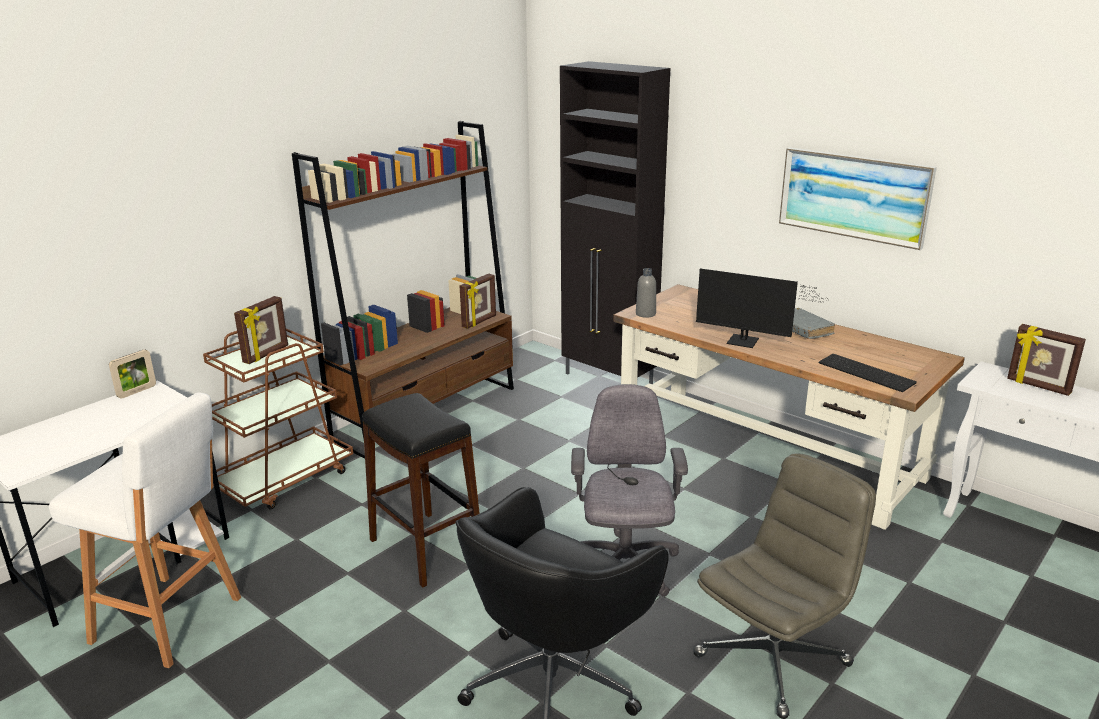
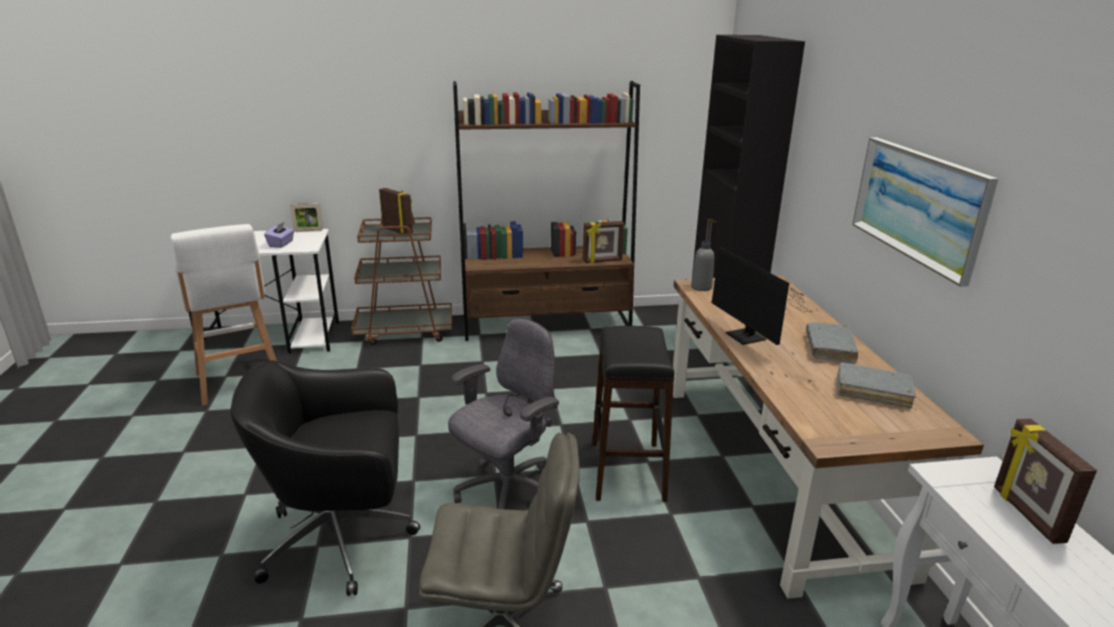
camera: 40 degrees right, 0 degrees up
picture frame [234,296,288,364] -> picture frame turned 120 degrees counterclockwise [379,188,413,236]
black stool [362,393,480,587] -> black stool moved to [592,326,674,502]
keyboard [819,354,917,392] -> none
none -> purple tissue box [264,222,294,248]
none -> grey book [837,362,916,408]

